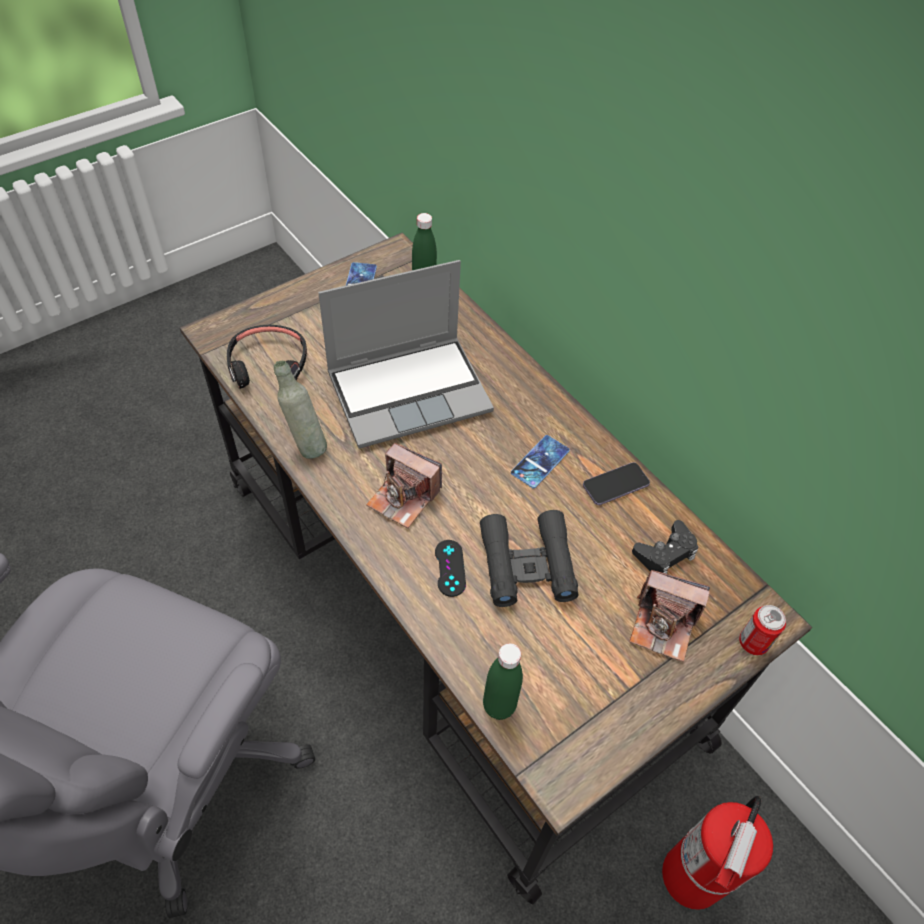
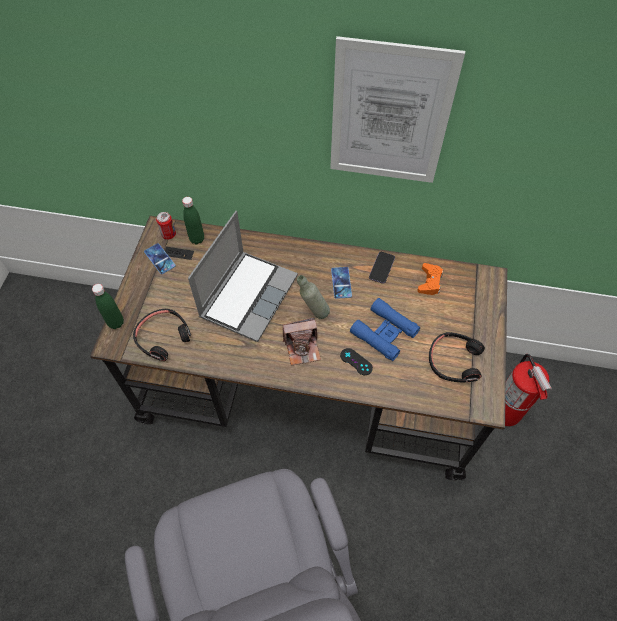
camera: 40 degrees left, 5 degrees up
grey bottle [274,361,327,459] -> grey bottle moved to [297,275,330,319]
black binoculars [480,510,579,607] -> blue binoculars [350,298,420,361]
green bottle [483,643,523,720] -> green bottle moved to [92,284,124,329]
camera [629,570,710,662] -> none
black game controller [632,520,699,574] -> orange game controller [417,263,443,295]
can [739,605,786,655] -> can moved to [156,212,176,240]
none -> picture [330,36,465,183]
none -> black headphones [429,332,485,382]

